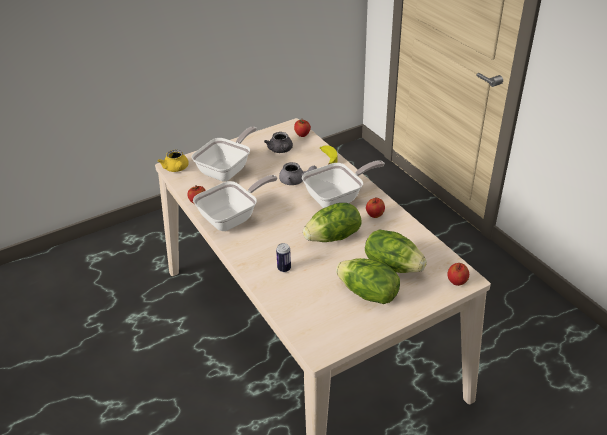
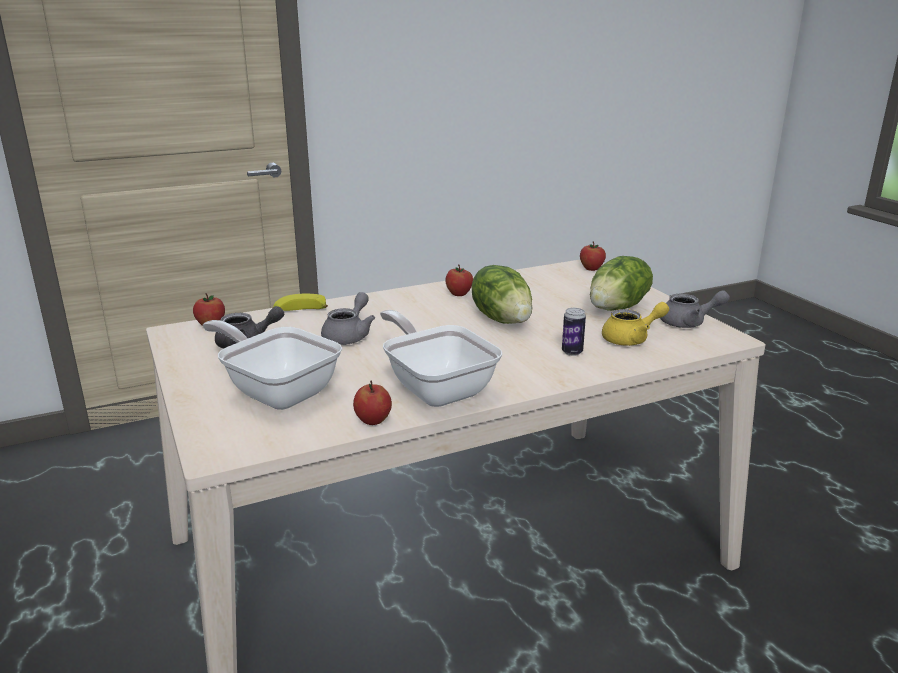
camera: 85 degrees left, 15 degrees down
yellow teapot [158,150,189,172] -> yellow teapot moved to [602,302,669,346]
frying pan [302,160,385,208] -> none
lettuce [365,229,427,273] -> none
none -> grey teapot [660,290,730,328]

